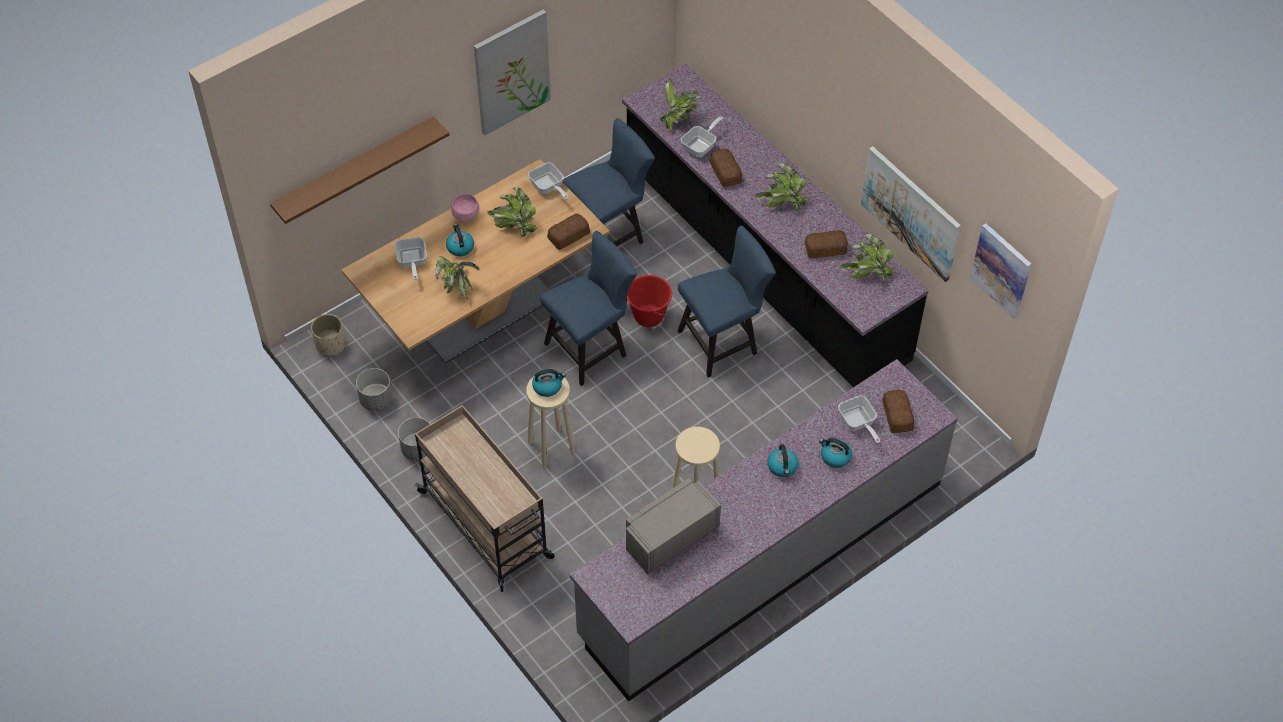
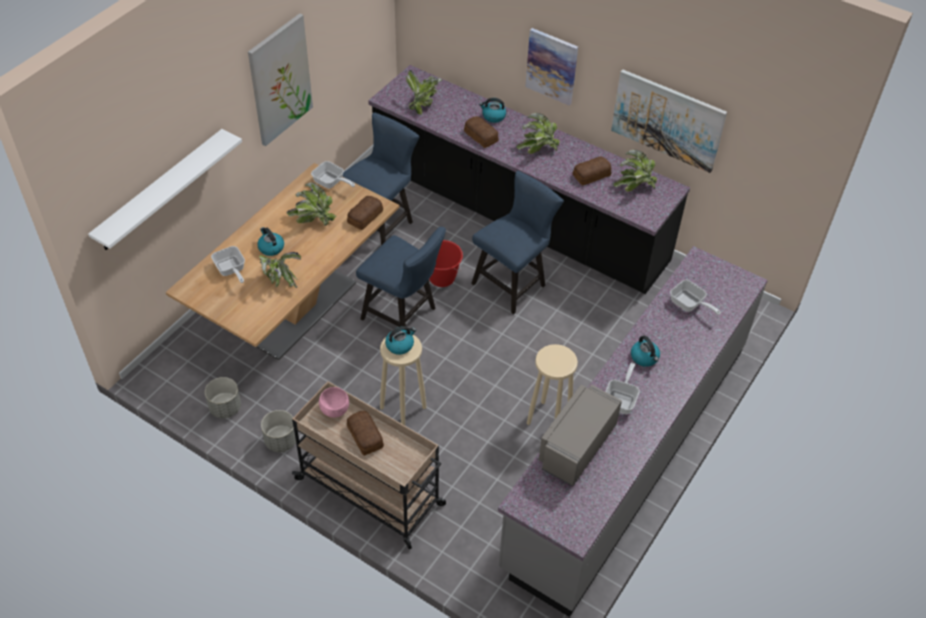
camera: 20 degrees left, 5 degrees down
brown shelf [270,116,449,224] -> white shelf [88,129,242,250]
beige planter [311,314,345,357] -> none
pink bowl [451,194,479,222] -> pink bowl moved to [319,387,349,418]
blue chair [540,231,637,386] -> blue chair turned 90 degrees clockwise [356,227,446,327]
frying pan [681,116,724,158] -> frying pan moved to [605,363,640,414]
kettle [819,438,852,468] -> kettle moved to [479,98,506,123]
bread [882,390,914,433] -> bread moved to [347,411,384,456]
picture [970,223,1031,319] -> picture moved to [525,28,578,106]

